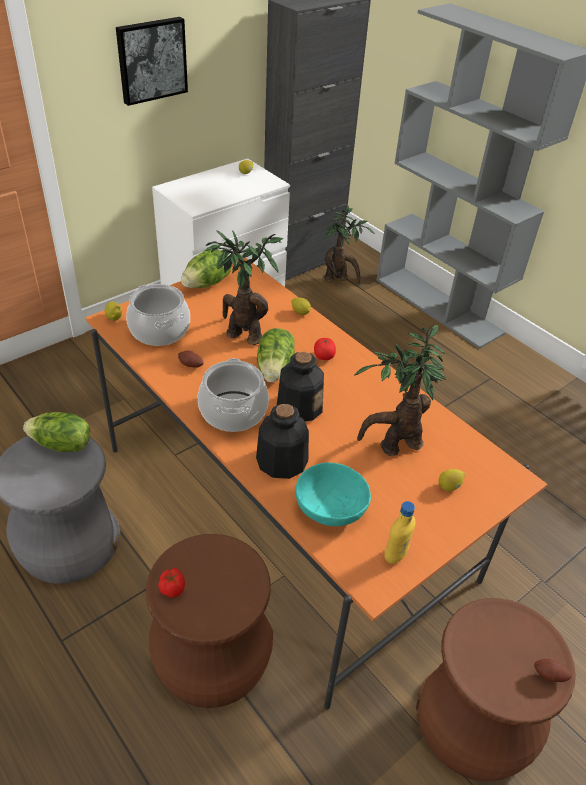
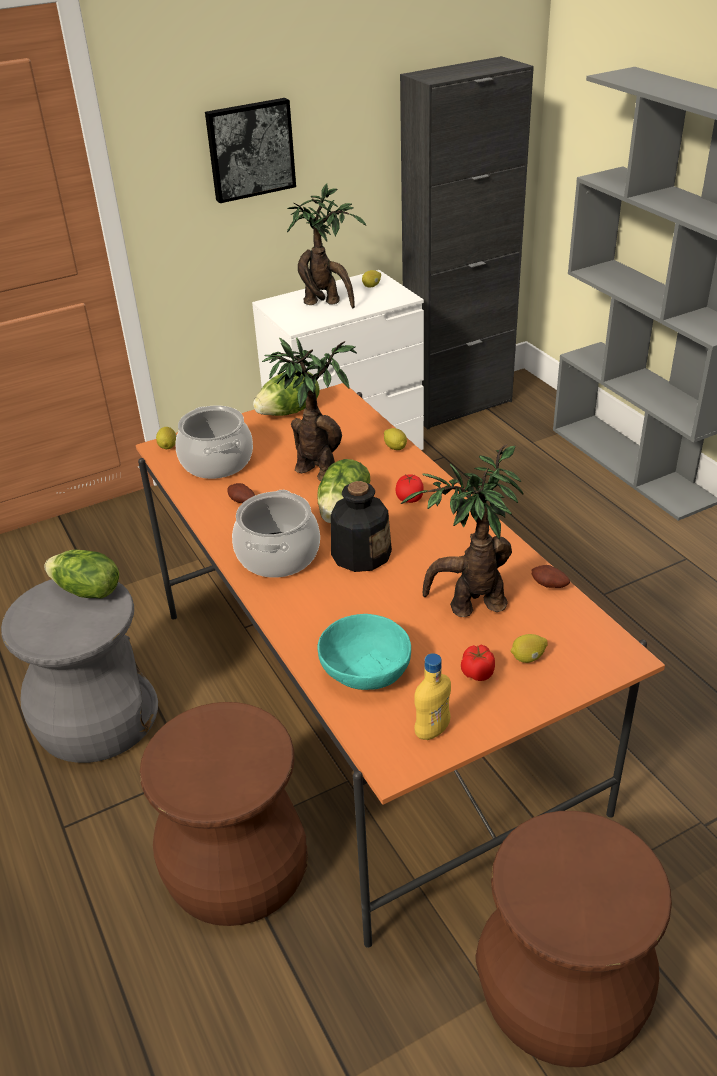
camera: 15 degrees right, 5 degrees down
tomato [158,568,185,598] -> tomato moved to [461,645,495,681]
bottle [256,404,309,479] -> none
potted plant [323,206,375,284] -> potted plant moved to [287,184,367,309]
potato [534,659,572,682] -> potato moved to [531,565,570,588]

